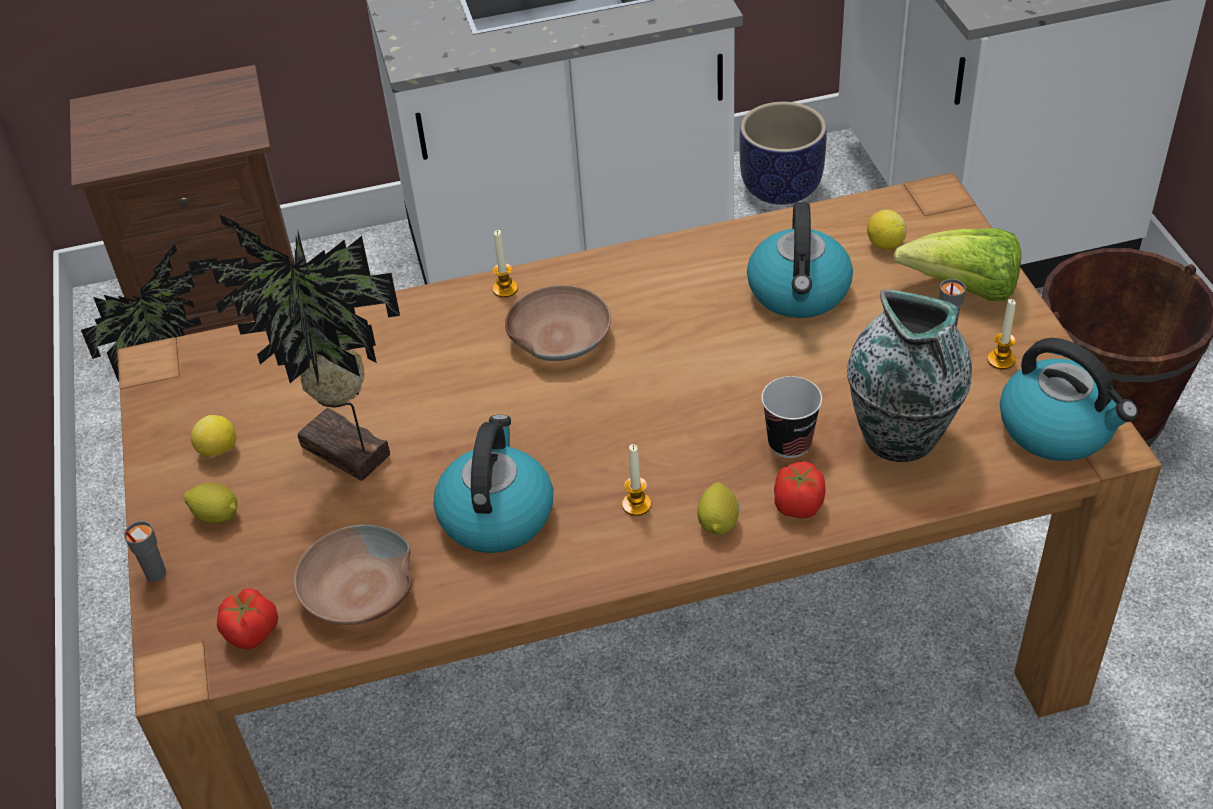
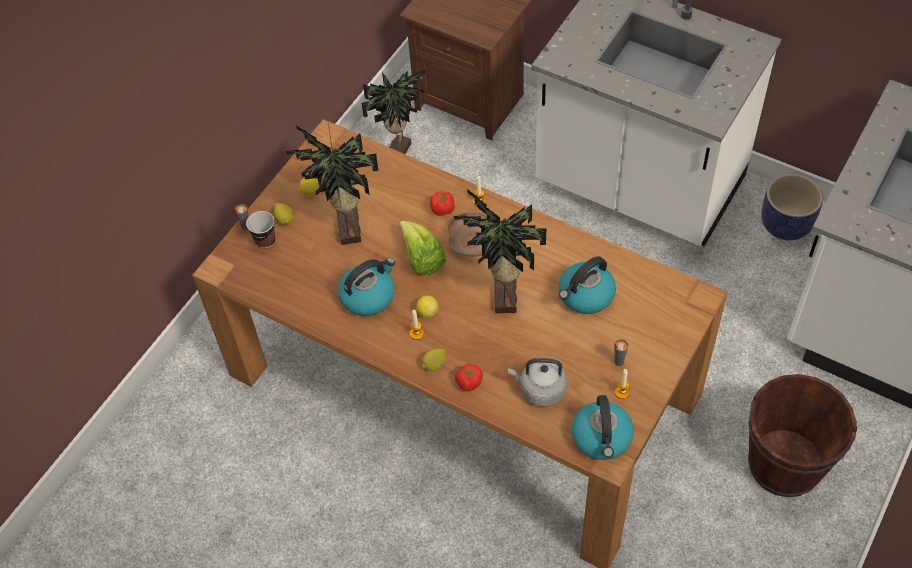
camera: 45 degrees right, 10 degrees up
tomato [217,588,278,649] -> tomato moved to [430,191,455,216]
brown bowl [294,525,412,625] -> none
cup [761,376,822,458] -> cup moved to [246,211,275,248]
vase [847,289,972,462] -> grey kettle [508,358,567,407]
lemon [867,210,906,250] -> lemon moved to [416,295,438,318]
lettuce [893,228,1021,301] -> lettuce moved to [399,221,446,275]
none -> potted plant [453,189,547,313]

